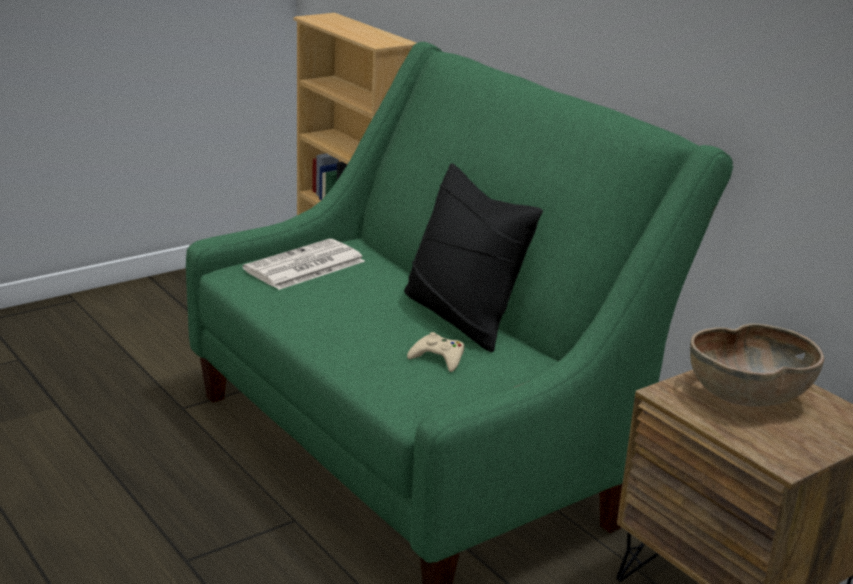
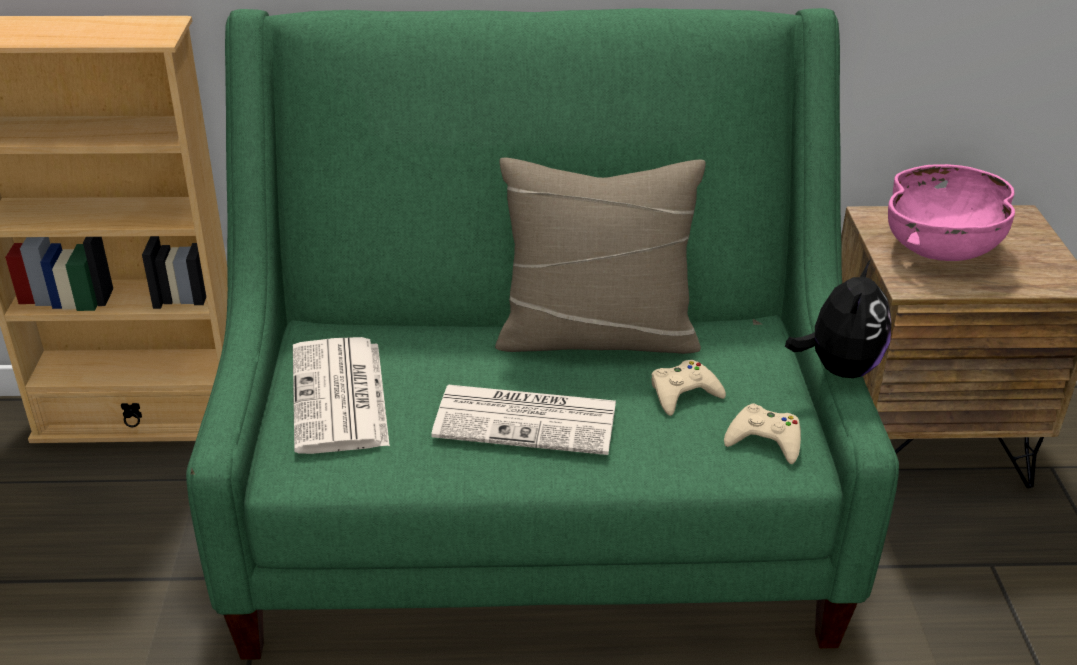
camera: 55 degrees left, 10 degrees up
black pillow [404,164,543,352] -> beige pillow [495,158,706,354]
brown bowl [690,323,824,407] -> pink bowl [888,164,1015,261]
none -> newspaper [431,385,616,455]
none -> beige game controller [724,404,801,464]
none -> plush toy [785,259,891,378]

